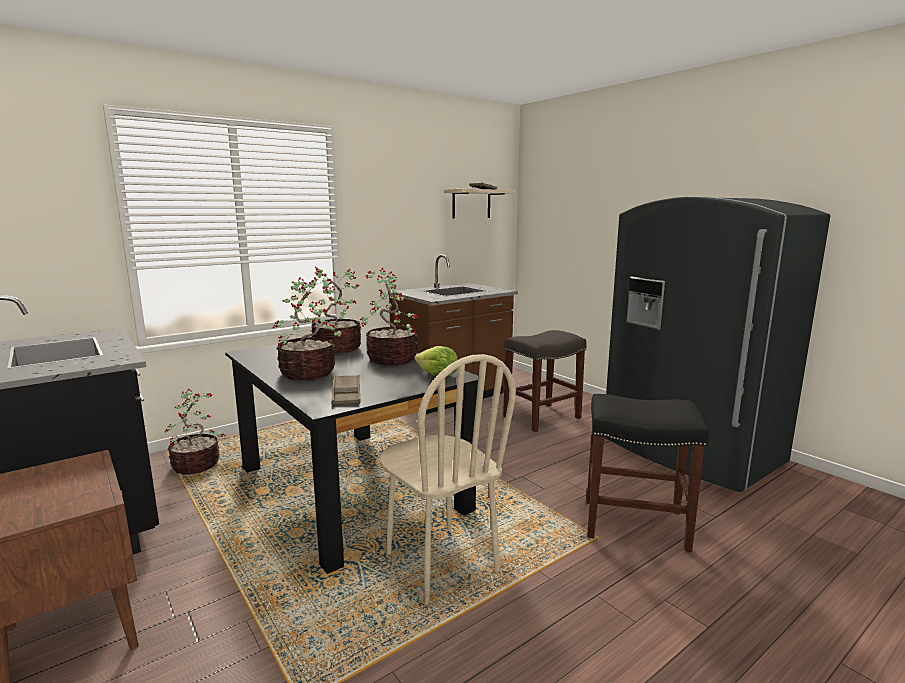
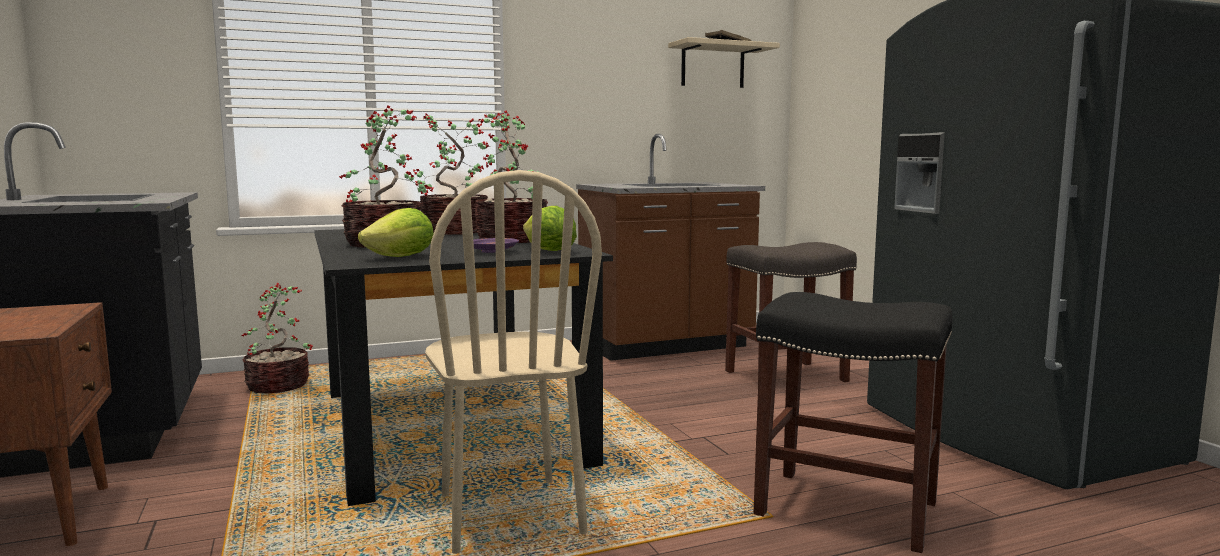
camera: 15 degrees right, 5 degrees down
brown tray [331,375,360,405] -> lettuce [358,208,433,257]
none -> purple plate [473,238,519,253]

